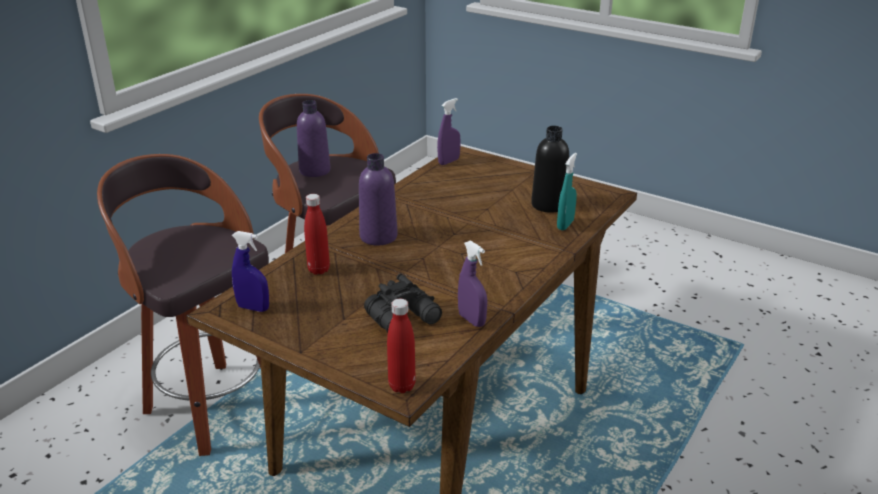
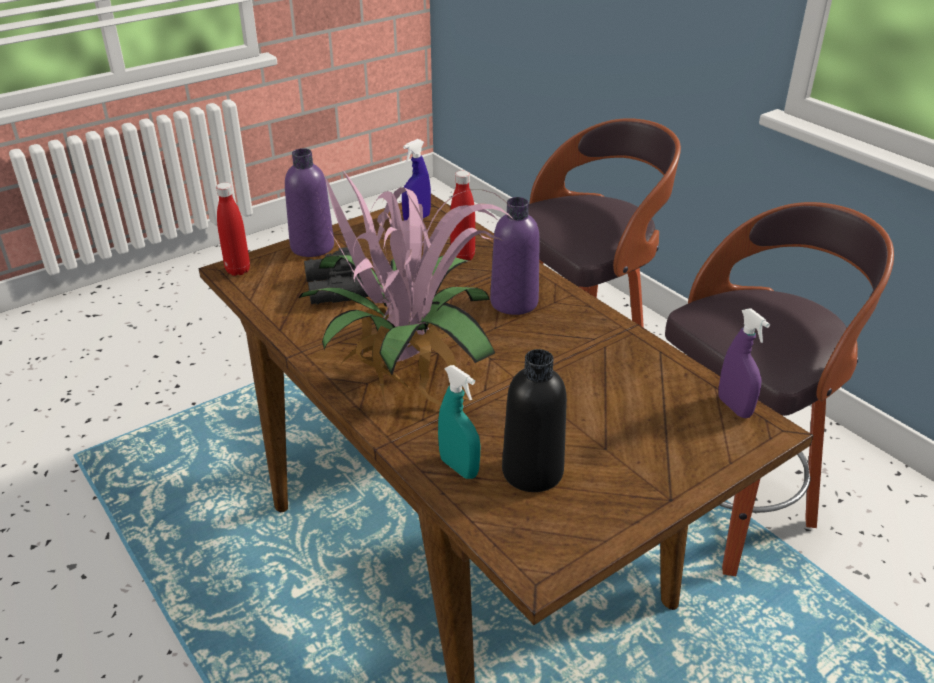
camera: 110 degrees right, 5 degrees up
purple bottle [297,100,330,177] -> purple bottle moved to [285,148,334,257]
purple spray bottle [458,240,487,327] -> none
none -> potted plant [298,169,515,406]

